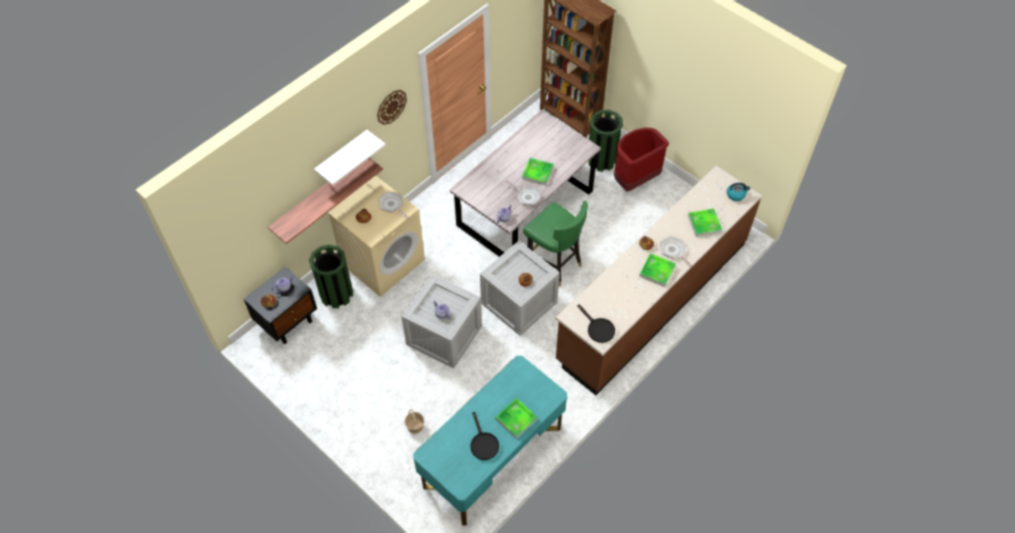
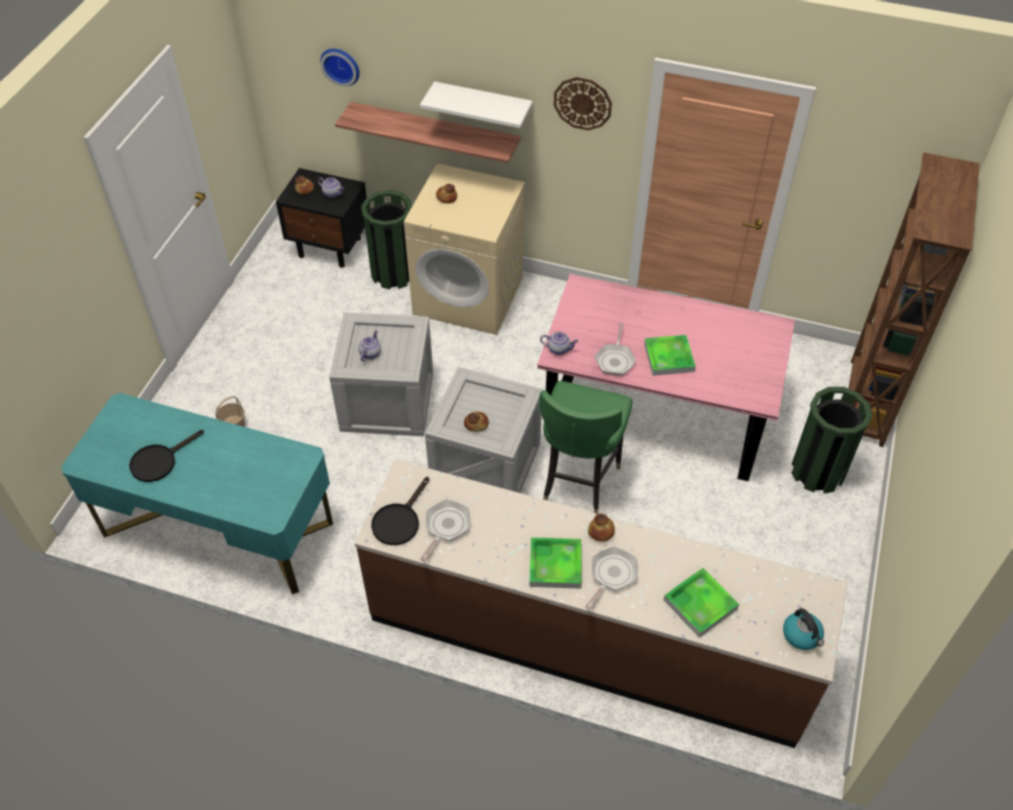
camera: 65 degrees right, 5 degrees down
frying pan [379,192,409,219] -> frying pan moved to [420,500,470,562]
grey dining table [449,110,601,257] -> pink dining table [537,274,795,481]
tray [495,398,537,439] -> none
red trash can [614,128,669,191] -> none
none -> wall clock [320,49,359,86]

